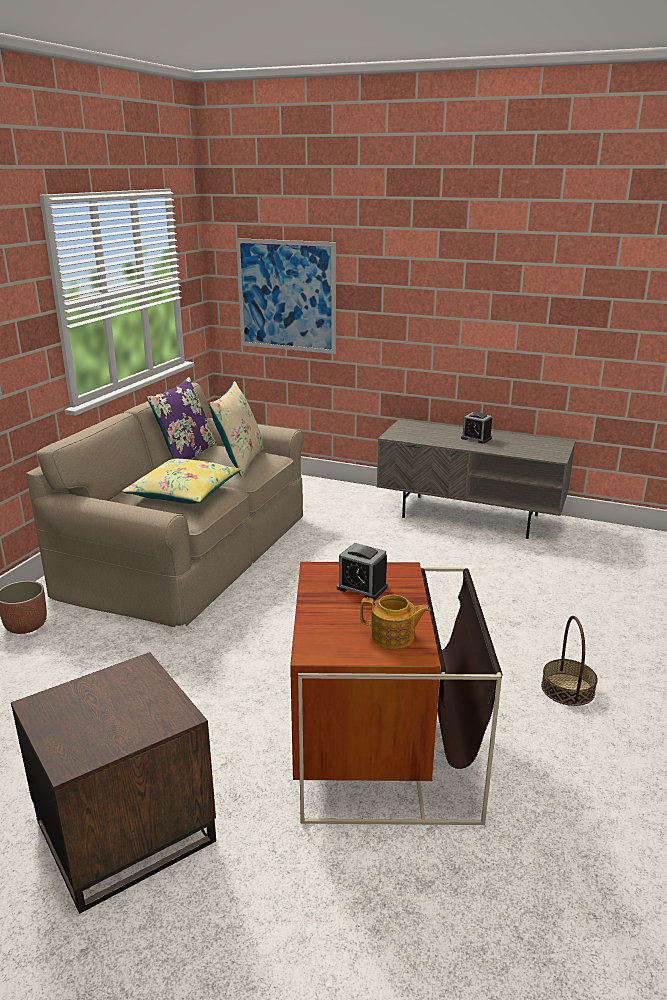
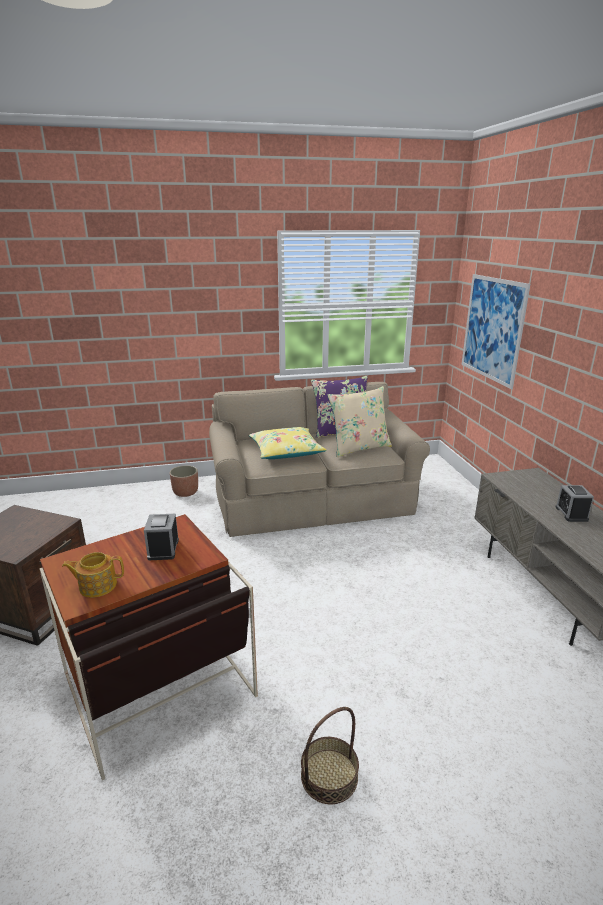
camera: 55 degrees right, 0 degrees up
teapot [360,595,431,649] -> teapot turned 105 degrees clockwise [62,552,124,597]

